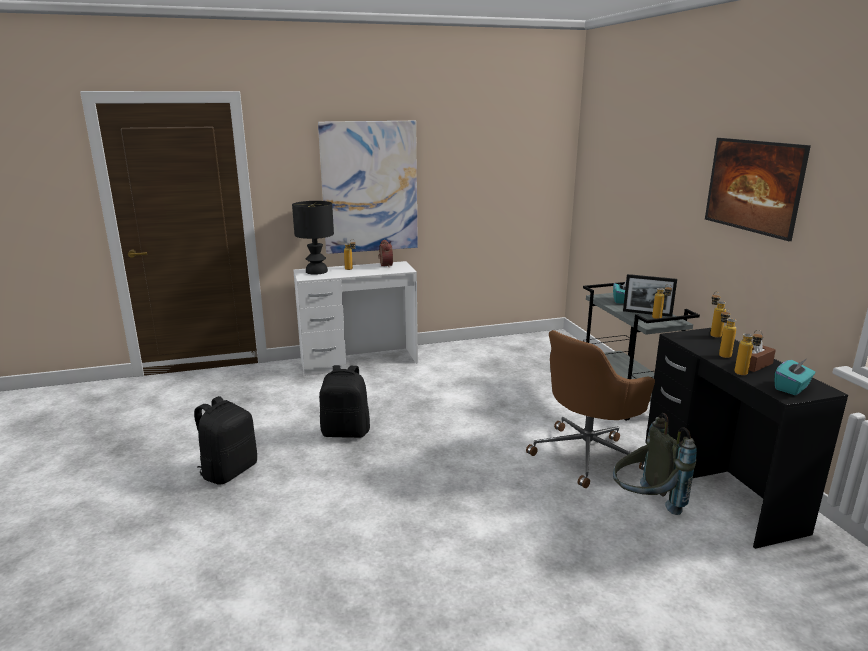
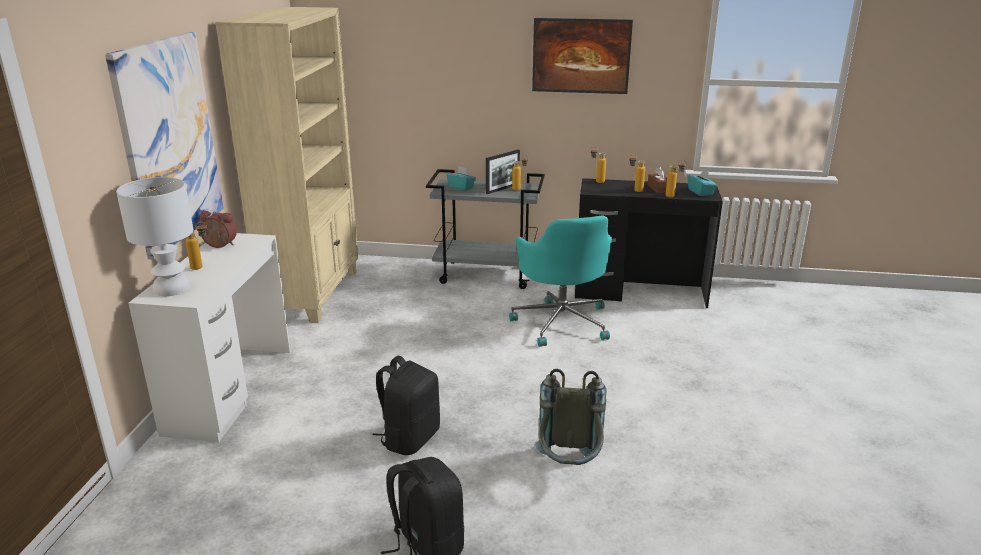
camera: 65 degrees left, 5 degrees up
black table lamp [292,201,334,275] -> white table lamp [116,177,193,296]
brown office chair [526,330,655,488] -> turquoise office chair [509,215,612,347]
grey backpack [613,413,697,515] -> grey backpack moved to [535,369,606,465]
none -> beige bookcase [215,7,358,323]

